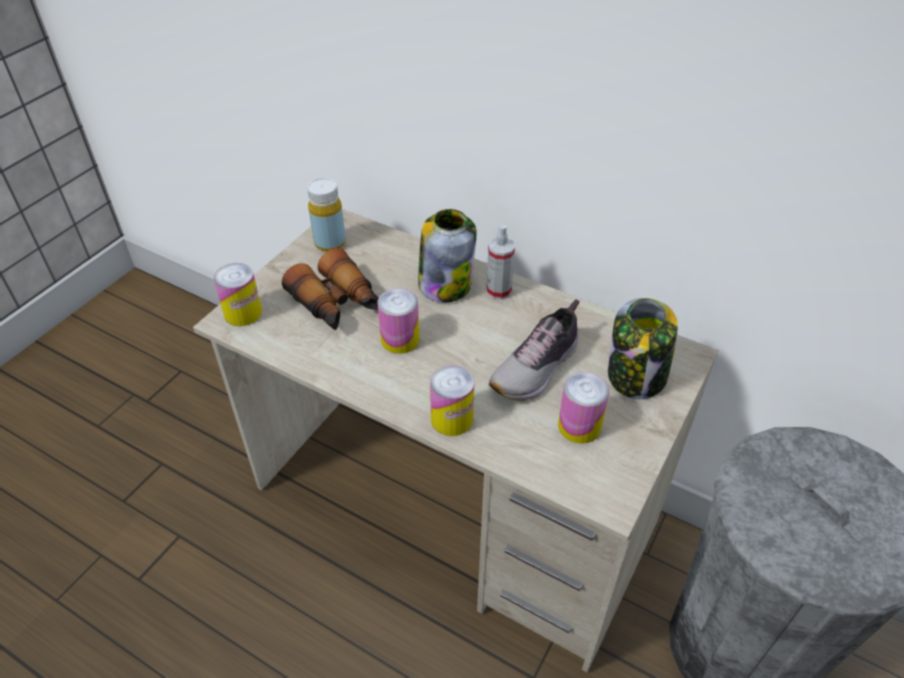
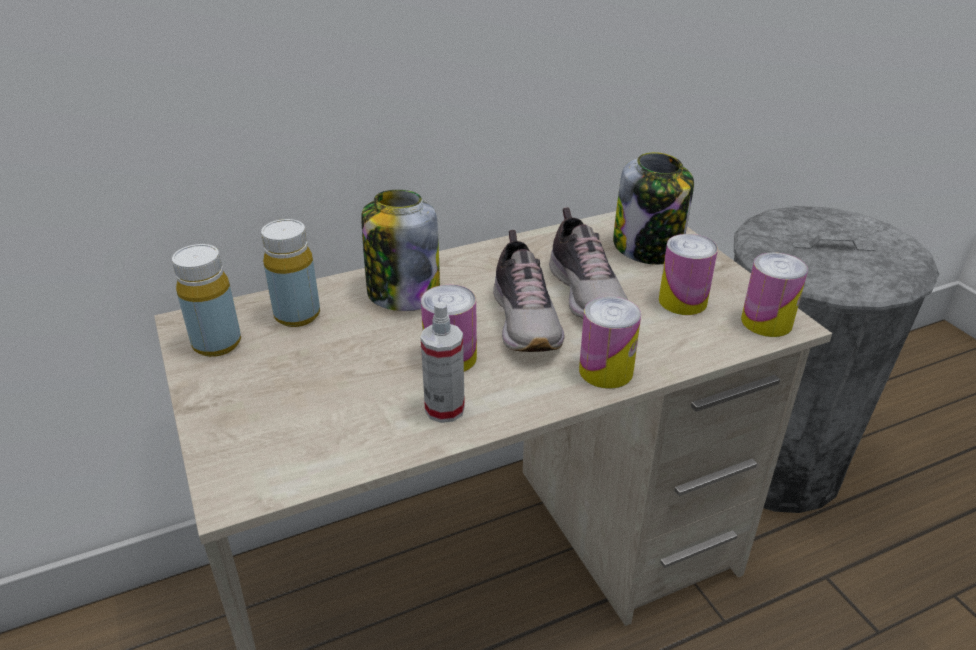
camera: 55 degrees left, 10 degrees down
can [213,263,262,326] -> can moved to [741,253,808,337]
binoculars [282,248,379,330] -> none
spray bottle [486,225,515,300] -> spray bottle moved to [421,302,465,423]
none -> yellow bottle [261,219,320,327]
none -> shoe [493,230,564,352]

